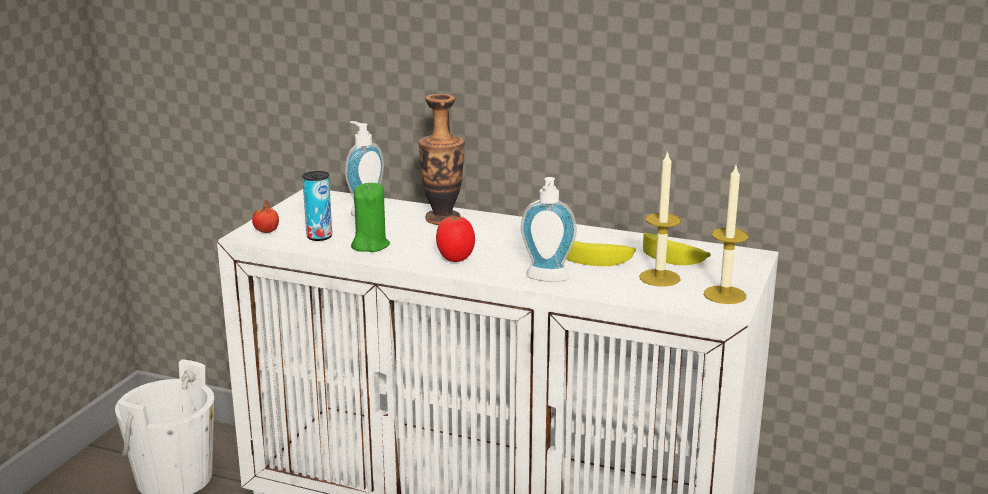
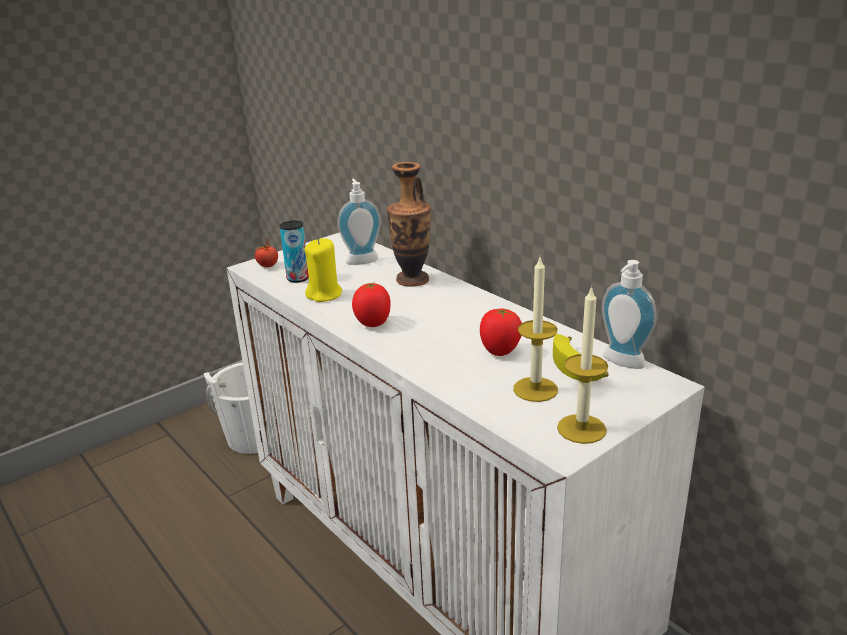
camera: 30 degrees right, 5 degrees up
green candle [351,183,390,252] -> yellow candle [305,238,342,302]
soap dispenser [521,177,577,282] -> soap dispenser moved to [602,260,657,369]
banana [566,241,636,266] -> tomato [480,309,522,356]

